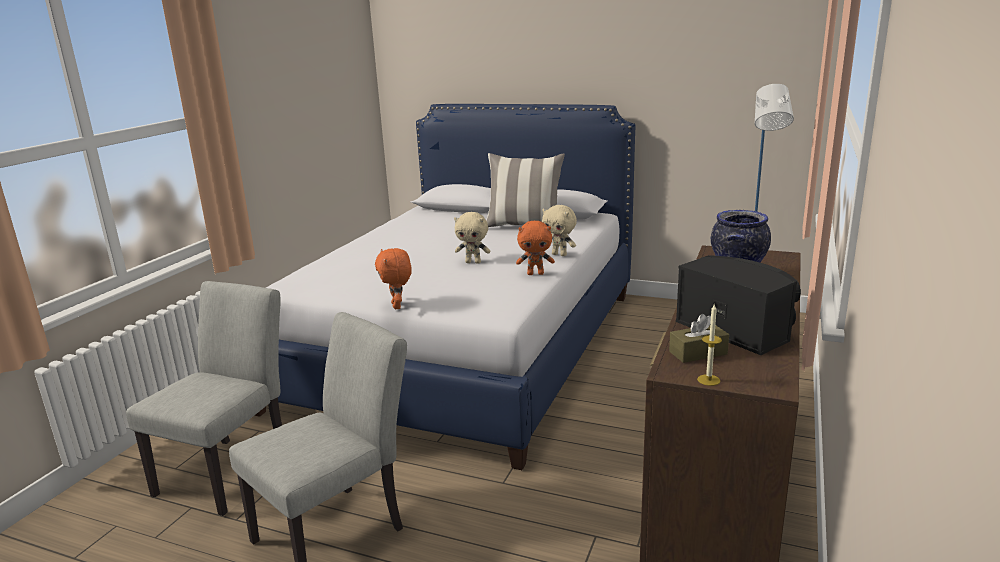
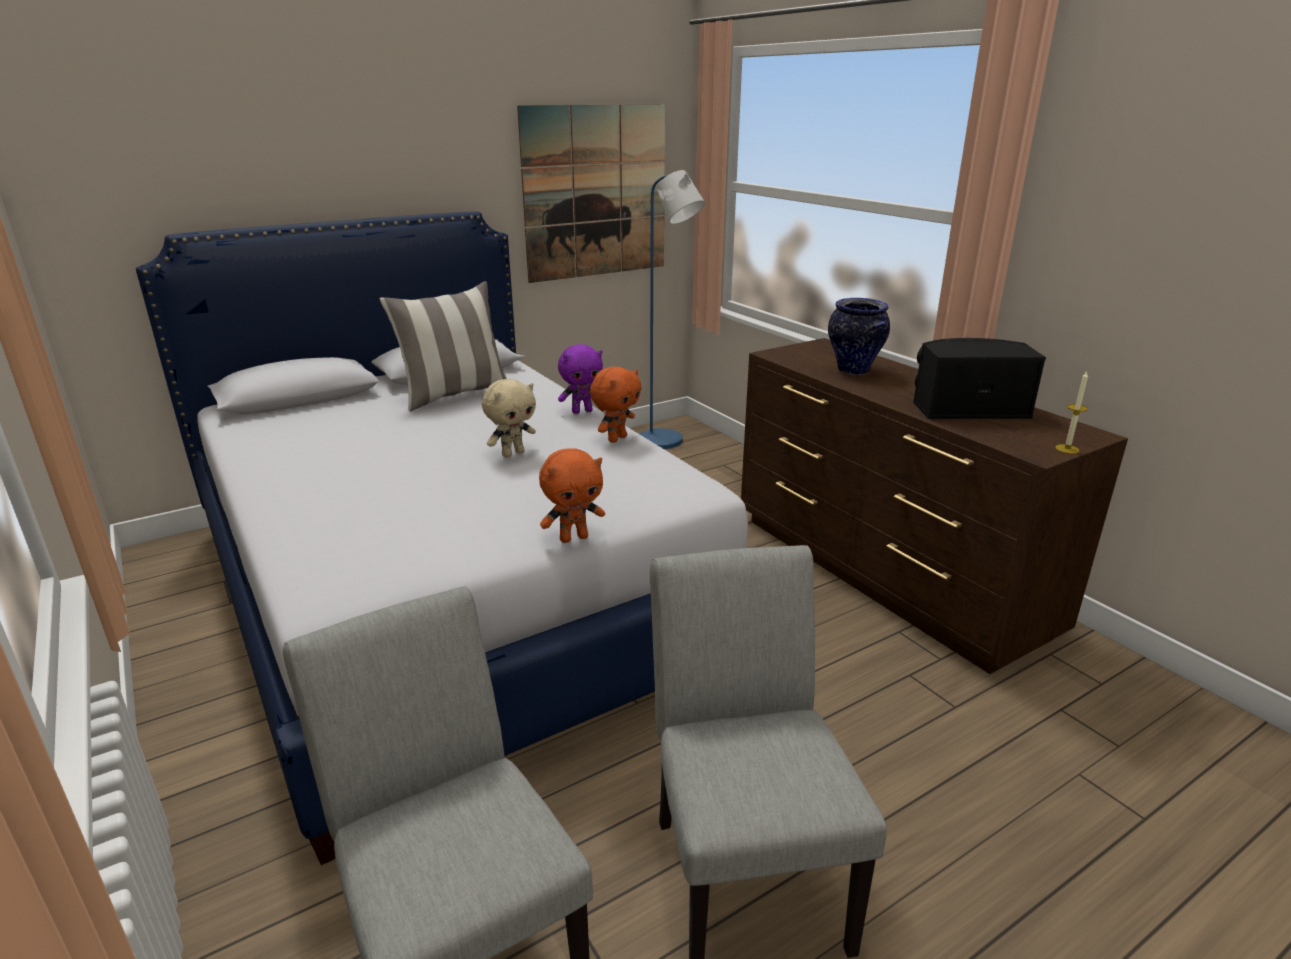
camera: 55 degrees left, 5 degrees up
orange plush toy [375,248,412,309] -> orange plush toy turned 45 degrees counterclockwise [539,448,605,543]
beige plush toy [542,205,577,256] -> purple plush toy [558,344,603,414]
brown tissue box [669,314,729,363] -> none
none -> picture [517,104,665,283]

